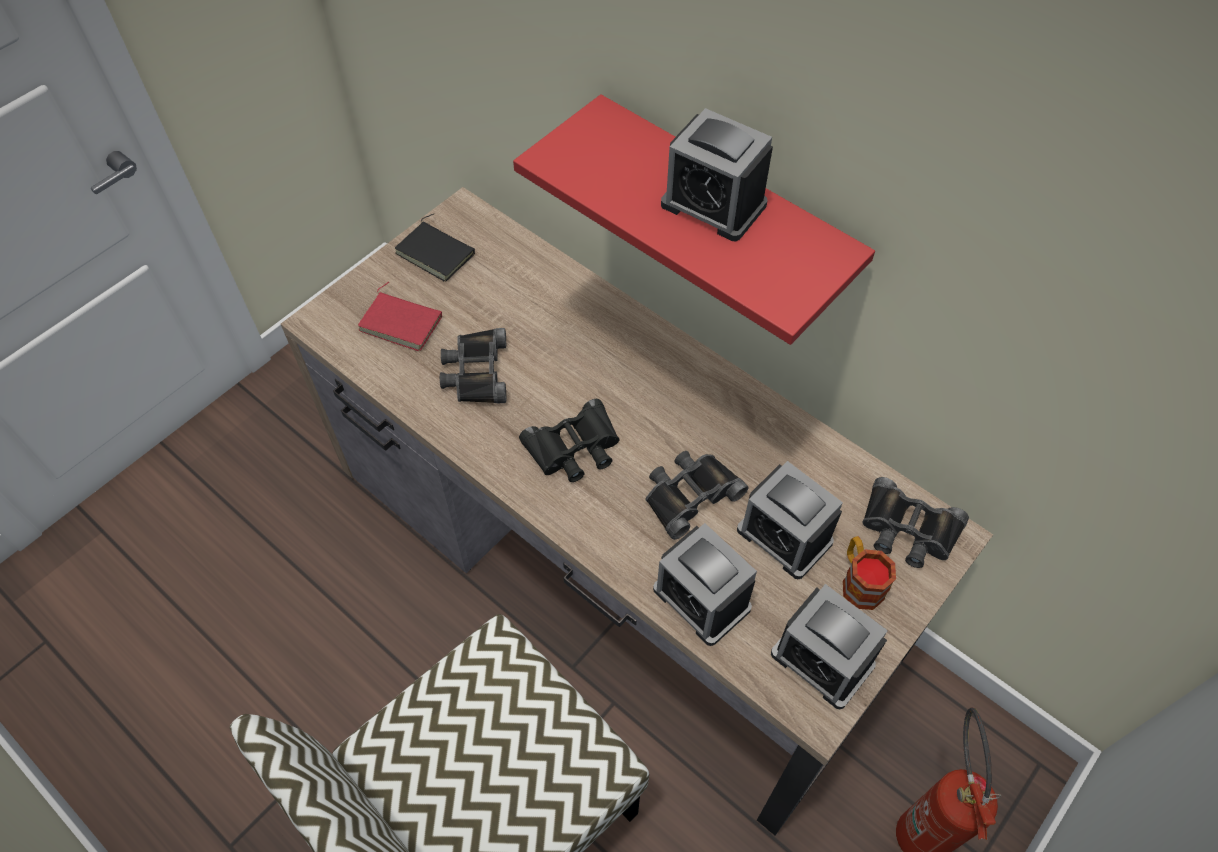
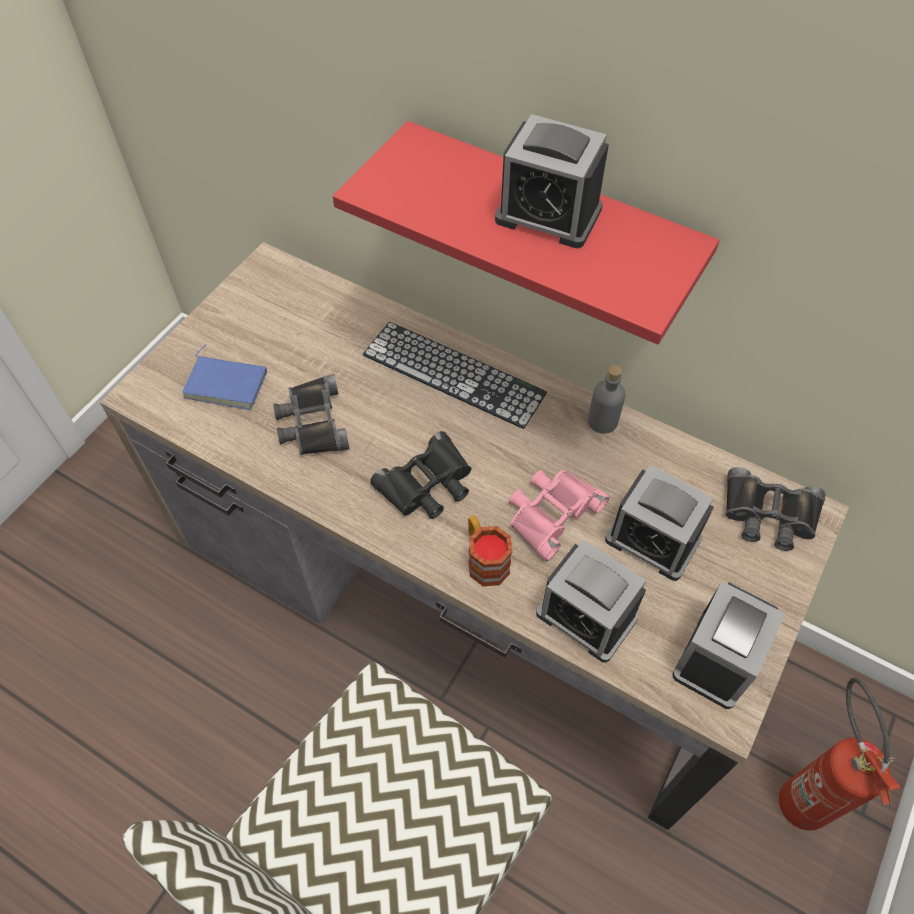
camera: 10 degrees left, 0 degrees up
red book [358,282,442,351] -> blue book [182,345,267,410]
black book [395,214,475,282] -> none
black binoculars [645,451,748,540] -> pink binoculars [509,470,609,561]
alarm clock [771,584,888,709] -> alarm clock turned 90 degrees counterclockwise [672,581,785,709]
mug [843,536,896,610] -> mug moved to [468,516,513,586]
none -> keyboard [363,322,547,429]
none -> grey bottle [588,365,625,434]

